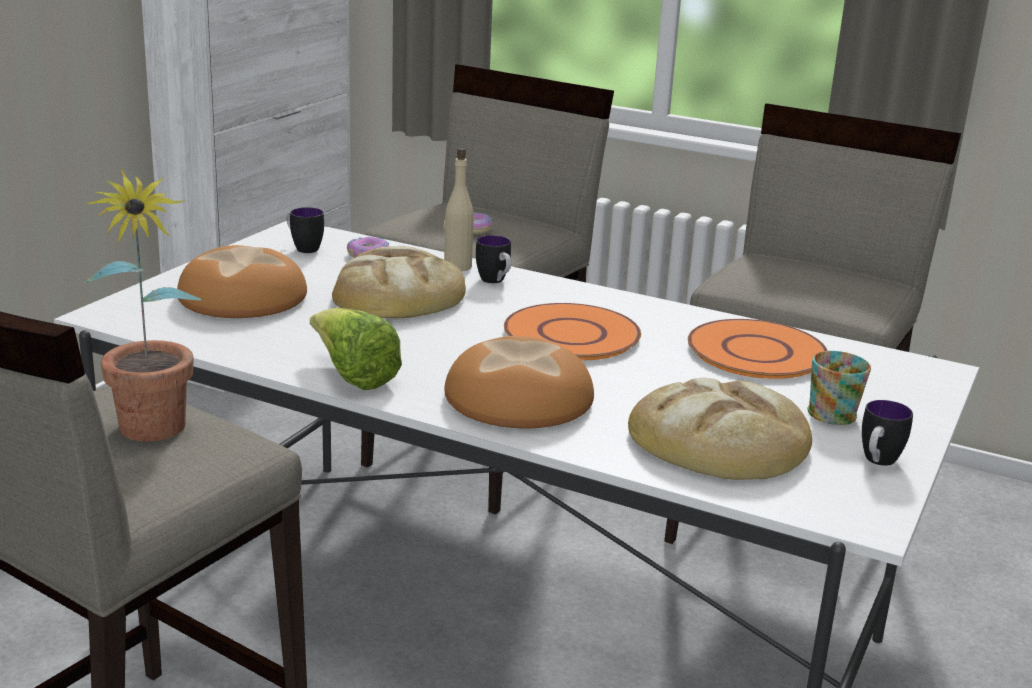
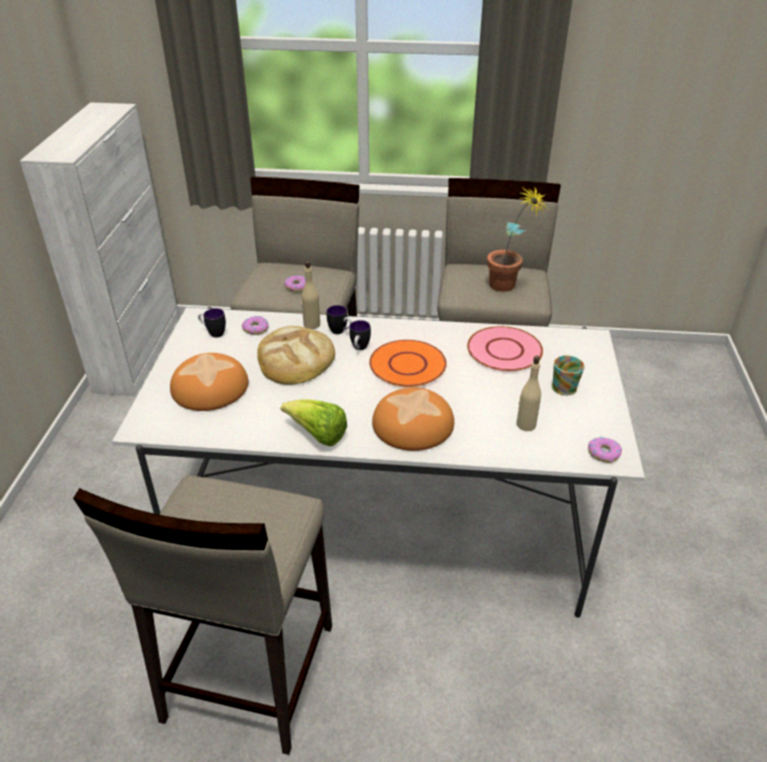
camera: 20 degrees left, 15 degrees up
potted plant [83,169,202,441] -> potted plant moved to [487,187,547,292]
bread [628,378,812,480] -> beige bottle [516,356,541,431]
orange plate [688,319,828,379] -> pink plate [467,326,543,371]
mug [862,400,913,466] -> mug moved to [349,320,371,350]
none -> donut [588,437,622,463]

